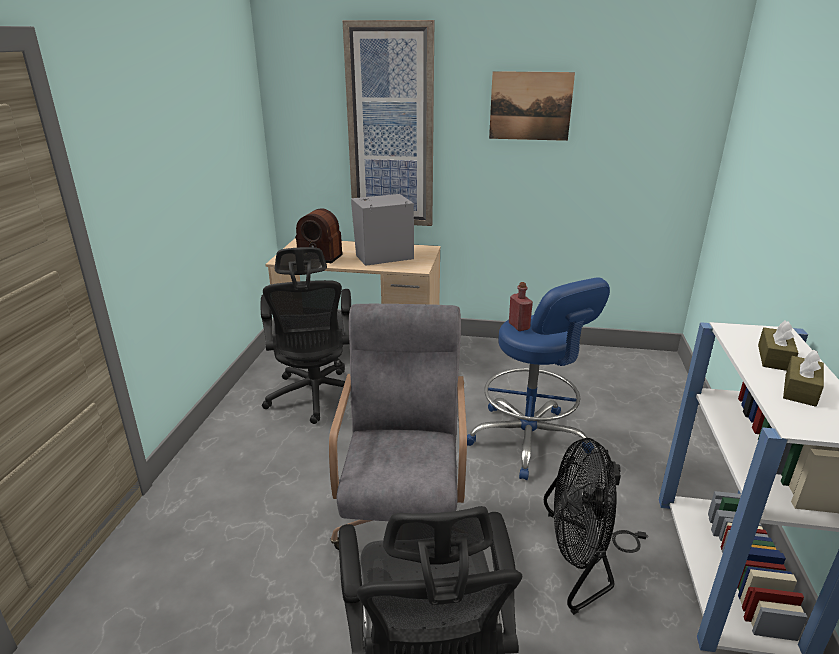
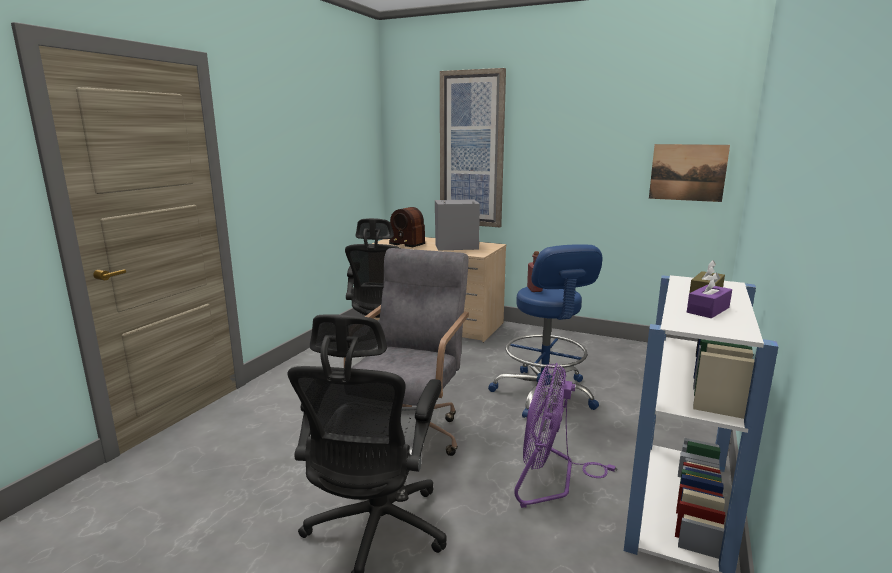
camera: 15 degrees right, 10 degrees down
picture [489,71,575,141] -> picture moved to [649,144,730,202]
black fan [544,438,649,615] -> purple fan [514,363,618,508]
brown tissue box [783,350,824,407] -> purple tissue box [687,273,732,318]

